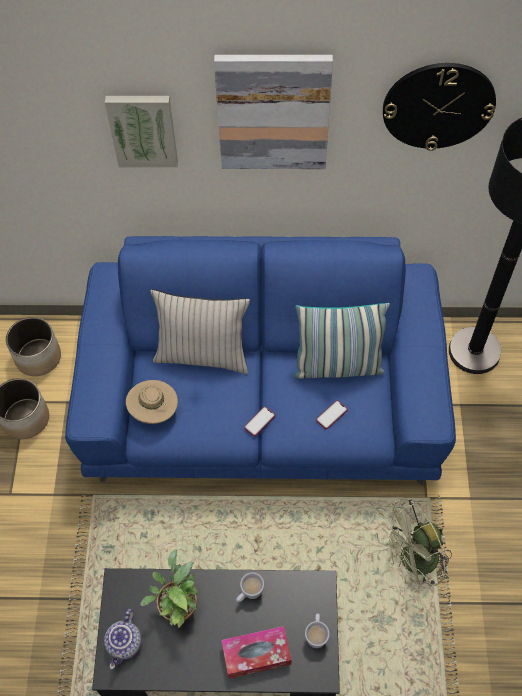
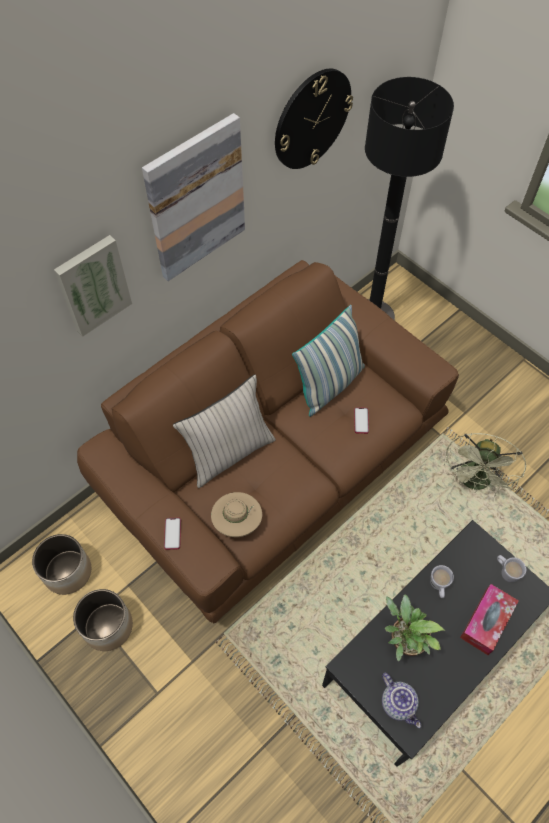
camera: 45 degrees left, 0 degrees up
blue sofa [65,236,456,485] -> brown sofa [77,260,459,623]
phone [244,407,275,436] -> phone moved to [164,518,181,550]

